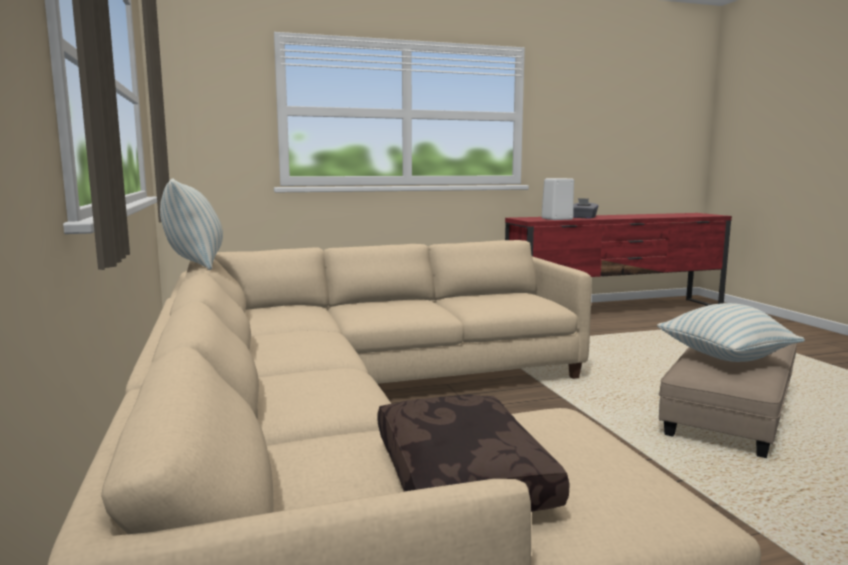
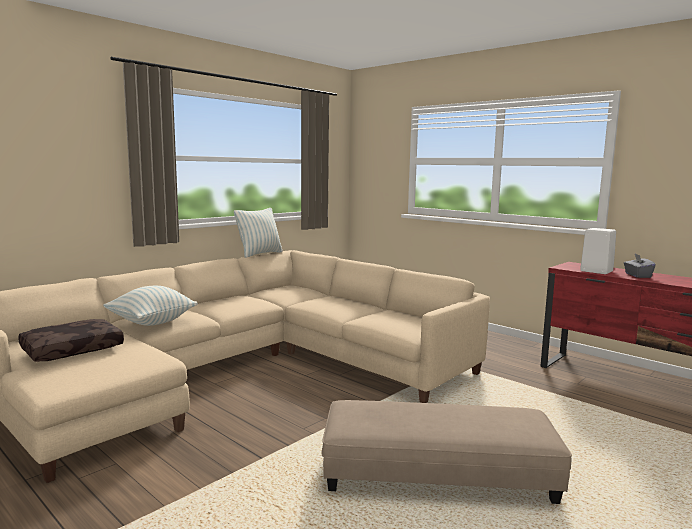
camera: 60 degrees right, 0 degrees up
pillow [657,303,805,362] -> pillow moved to [103,286,198,326]

